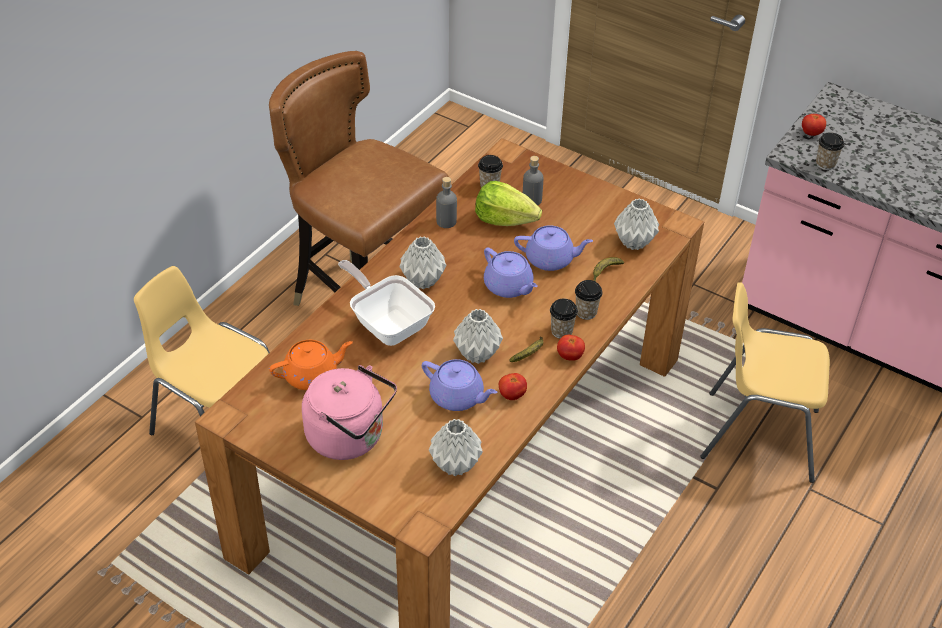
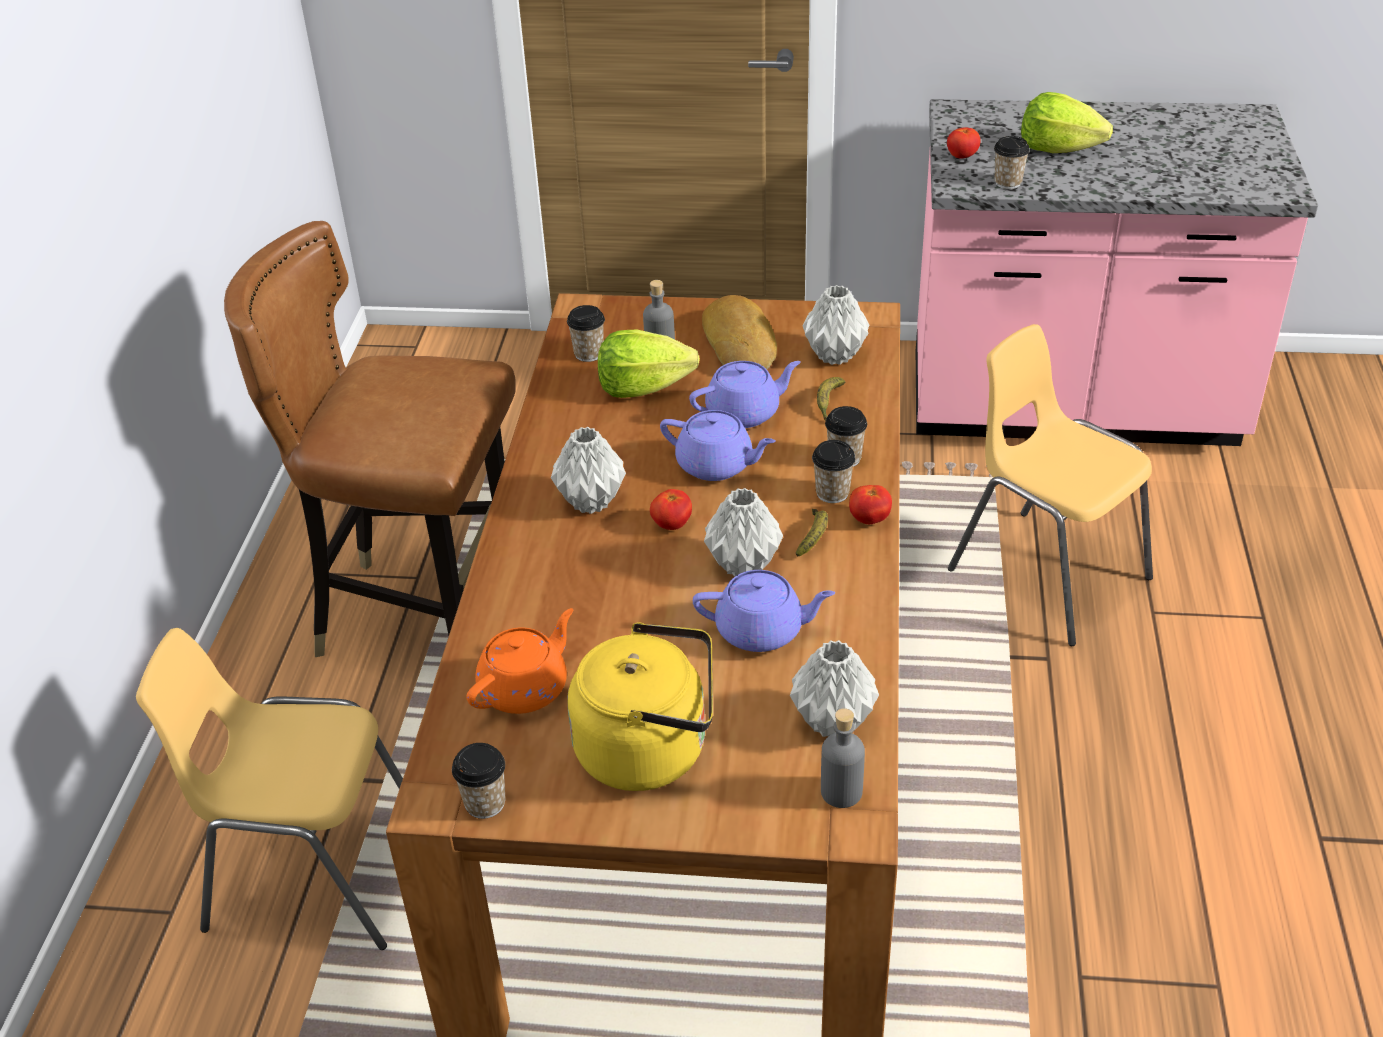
camera: 25 degrees left, 5 degrees down
pink kettle [302,365,397,460] -> yellow kettle [567,622,713,791]
frying pan [338,260,435,346] -> none
grey bottle [436,177,457,228] -> grey bottle moved to [821,708,865,808]
tomato [499,373,527,400] -> tomato moved to [650,489,692,530]
yellow chair [701,282,830,483] -> yellow chair turned 60 degrees clockwise [948,324,1153,646]
none -> cup [452,743,505,819]
none -> bread [702,295,777,369]
none -> lettuce [1021,92,1113,153]

